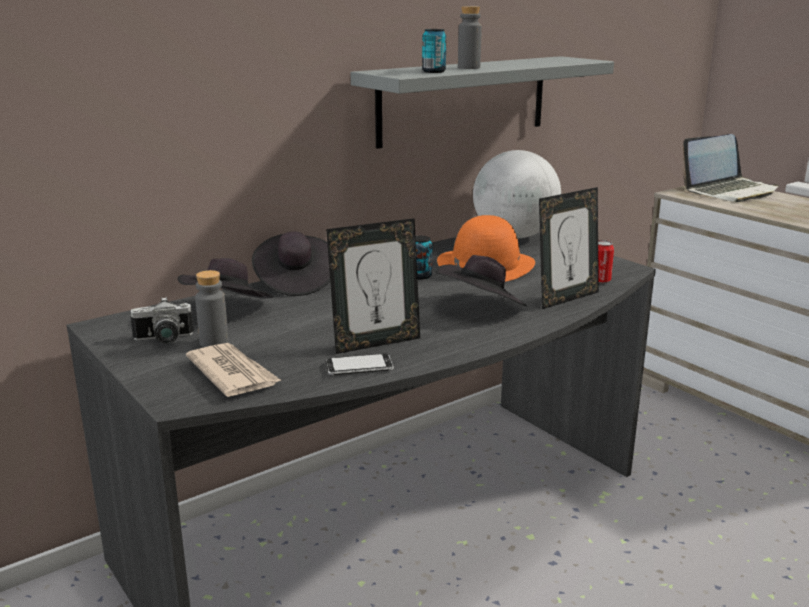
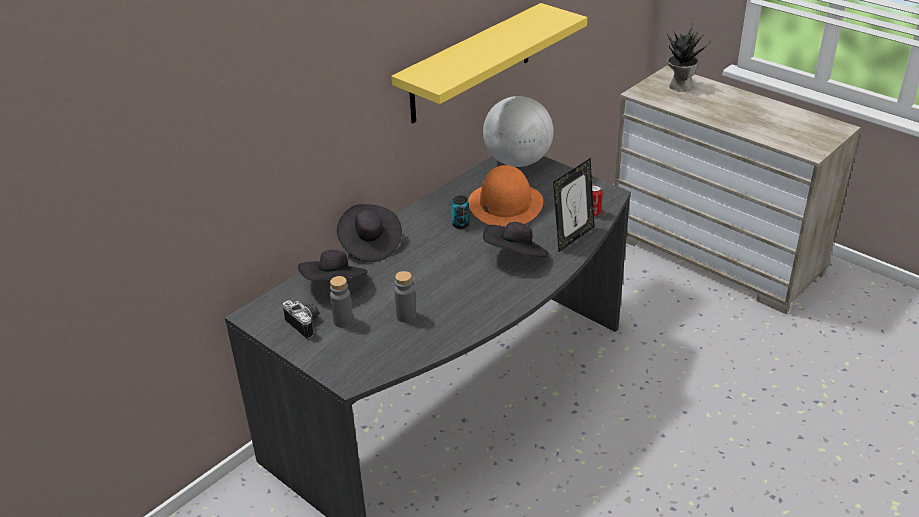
camera: 10 degrees left, 15 degrees up
camera [130,297,194,344] -> camera turned 105 degrees counterclockwise [283,301,319,339]
newspaper [186,343,282,397] -> none
picture frame [326,218,420,354] -> none
phone [326,354,393,375] -> none
grey shelf [351,56,614,149] -> yellow shelf [391,3,587,124]
can [422,29,446,73] -> none
grey bottle [458,6,482,69] -> grey bottle moved to [394,271,416,323]
laptop [682,134,779,202] -> potted plant [667,23,711,92]

